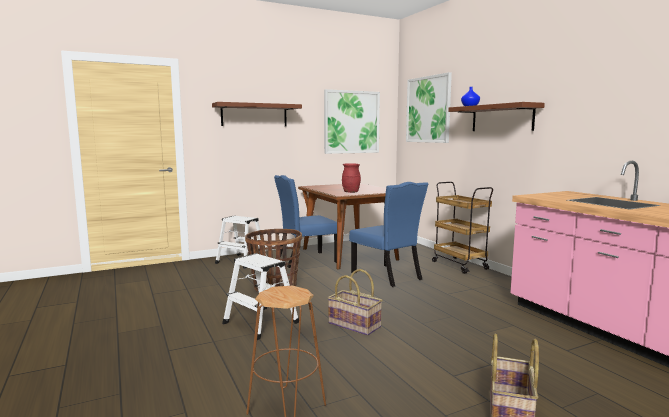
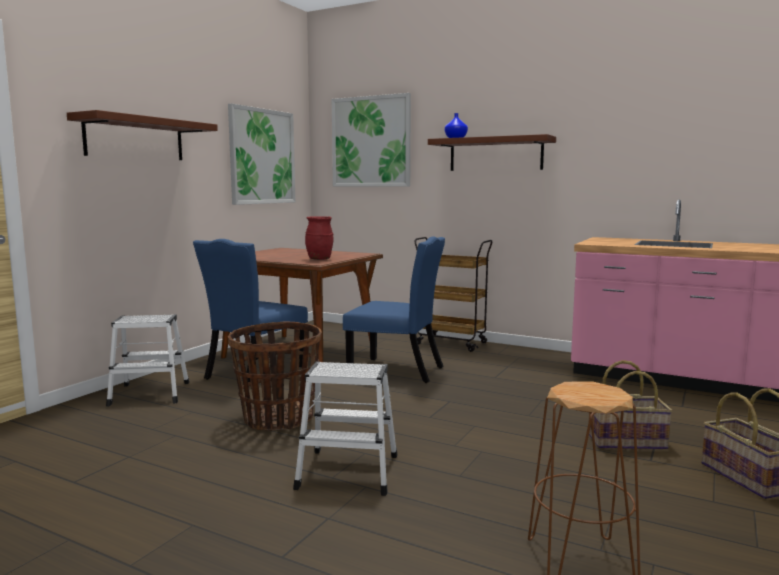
camera: 35 degrees left, 0 degrees up
basket [328,269,382,336] -> basket moved to [588,360,673,449]

